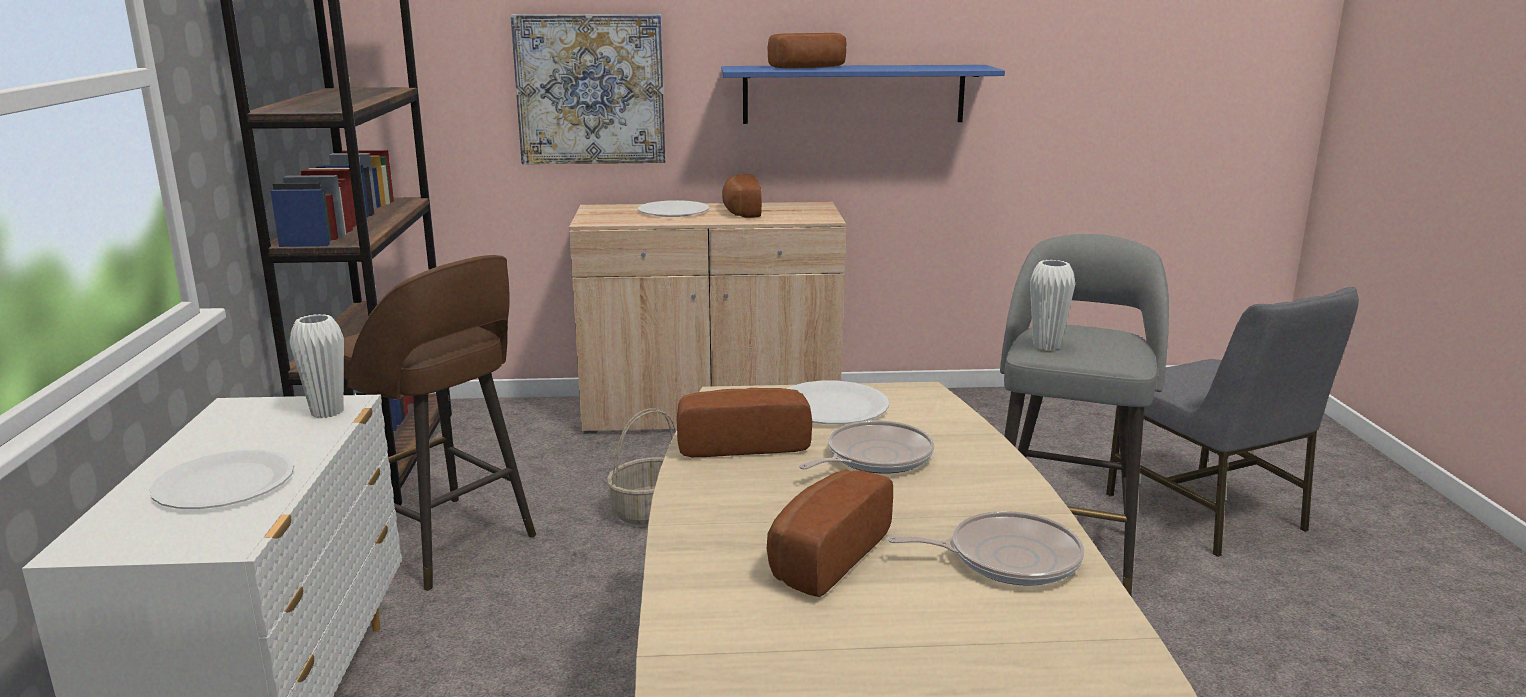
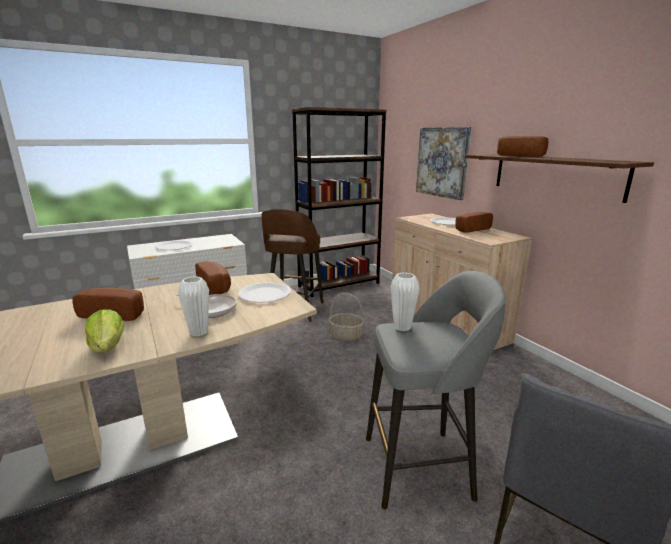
camera: 65 degrees right, 0 degrees up
white vase [289,314,344,418] -> white vase moved to [178,276,209,337]
blue shelf [721,65,1005,124] -> brown shelf [465,154,654,203]
frying pan [888,511,1084,586] -> lettuce [85,309,124,352]

